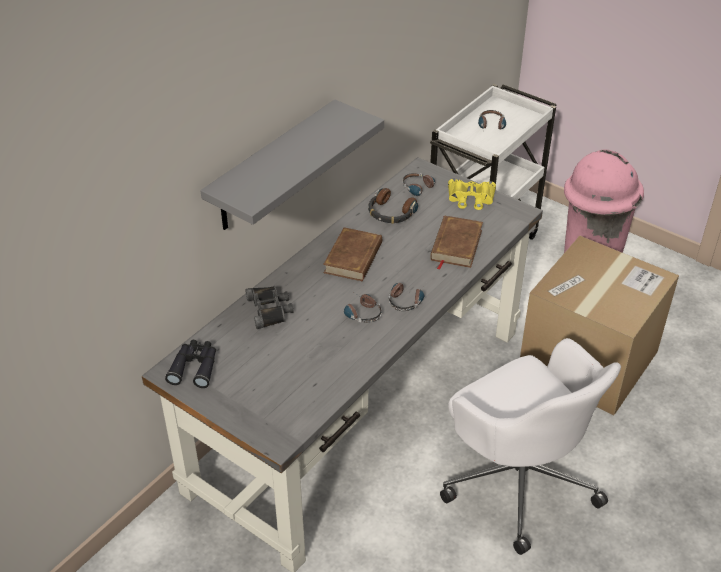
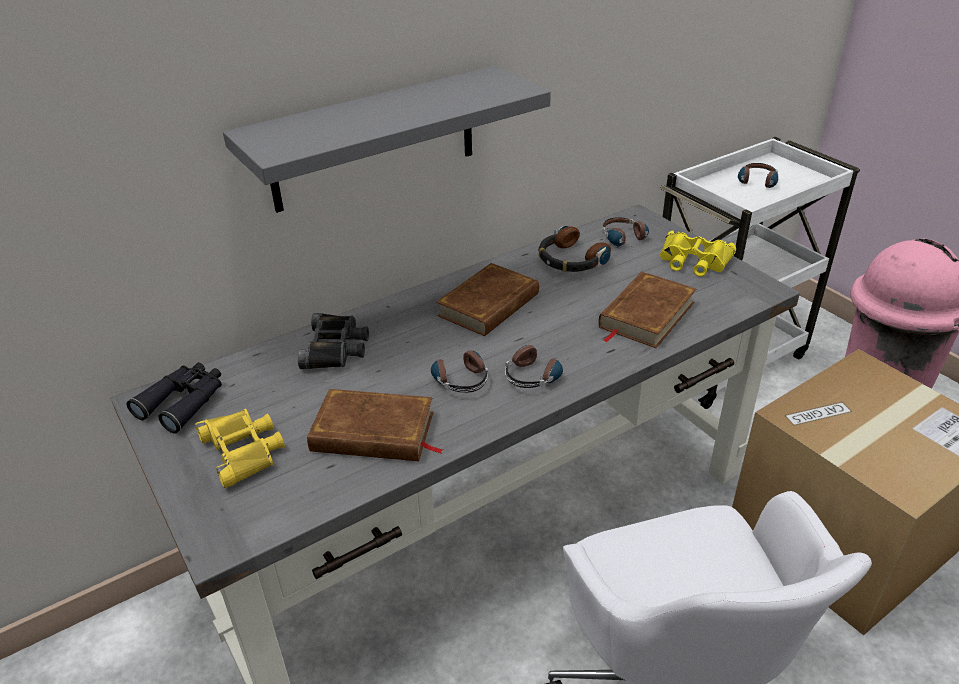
camera: 20 degrees right, 5 degrees down
none -> yellow binoculars [195,409,285,488]
none -> brown book [307,389,443,461]

